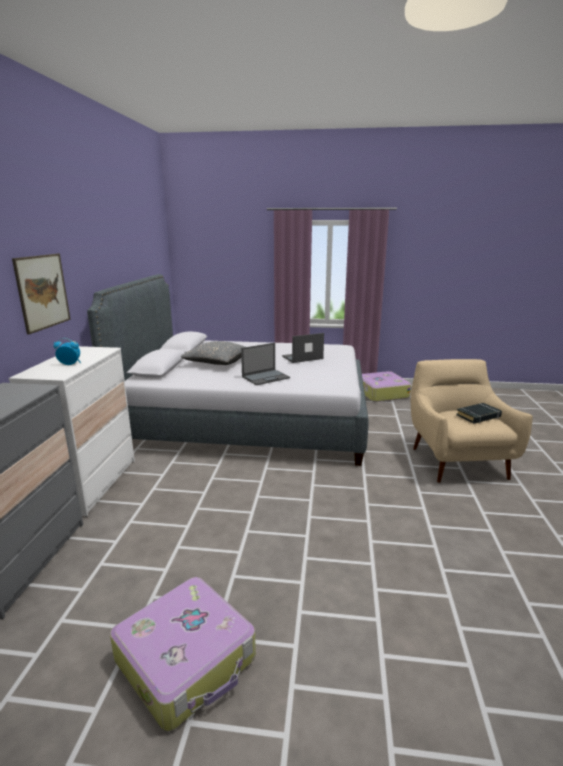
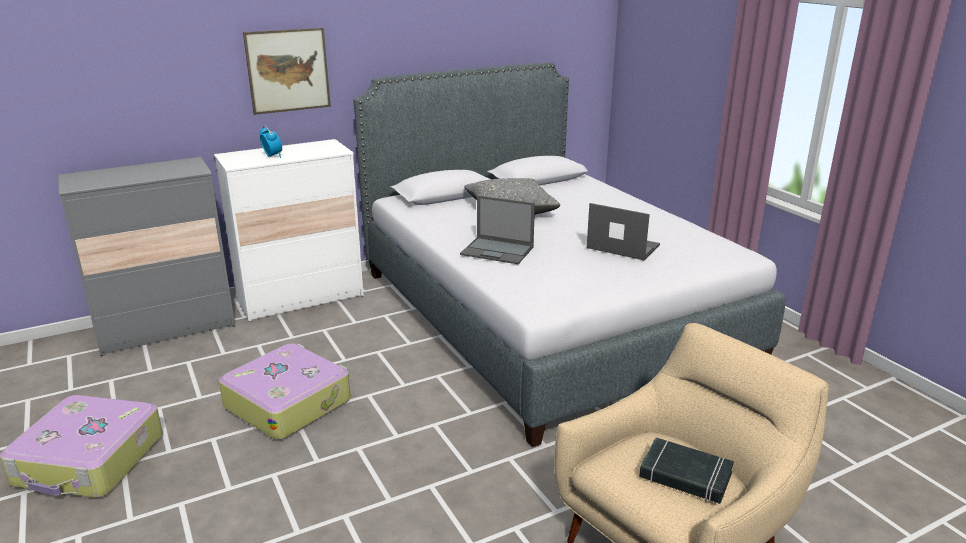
camera: 55 degrees right, 5 degrees up
suitcase [362,371,411,402] -> suitcase moved to [219,343,351,440]

